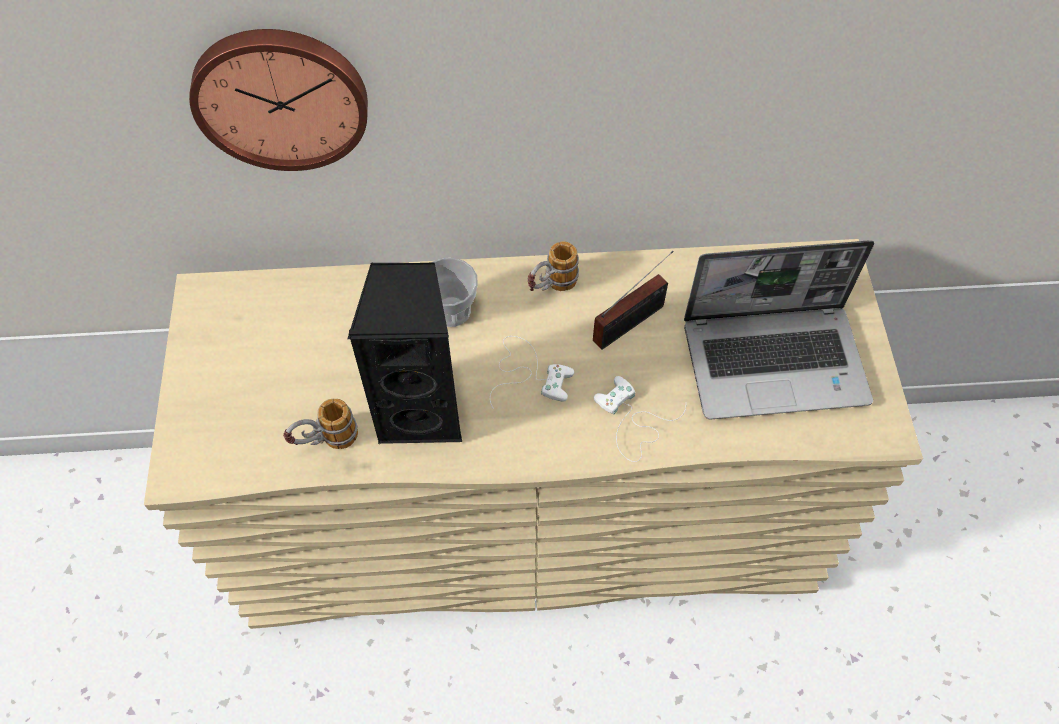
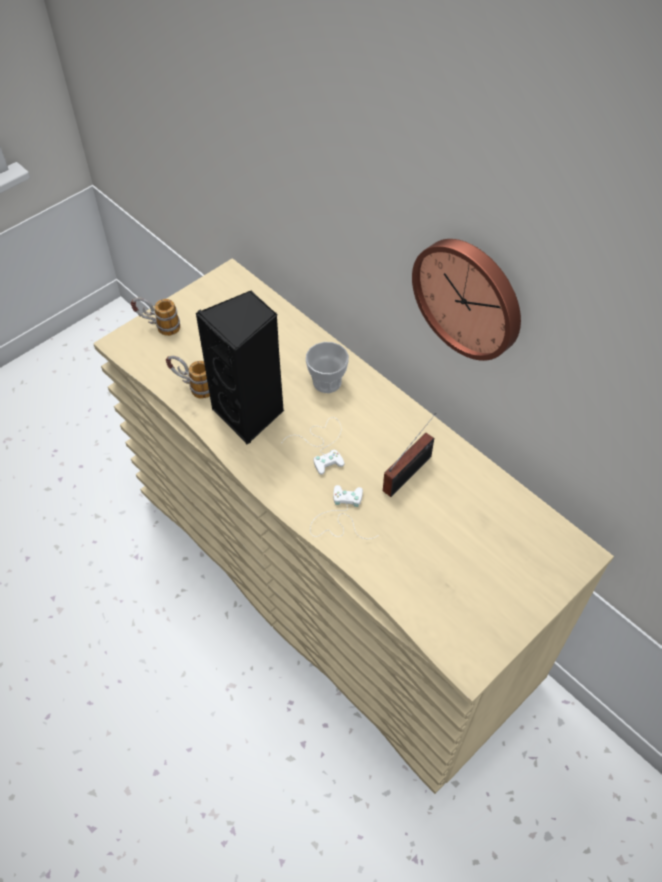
camera: 50 degrees right, 5 degrees down
wall clock [189,29,368,171] -> wall clock moved to [412,239,521,361]
mug [528,241,579,291] -> mug moved to [131,298,180,336]
radio [593,251,674,350] -> radio turned 60 degrees counterclockwise [383,413,436,497]
laptop [684,240,874,420] -> none

